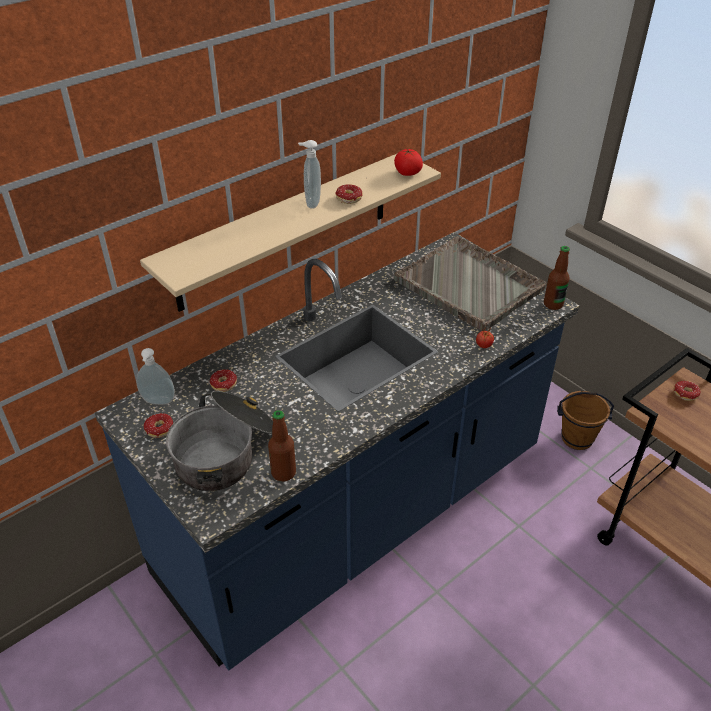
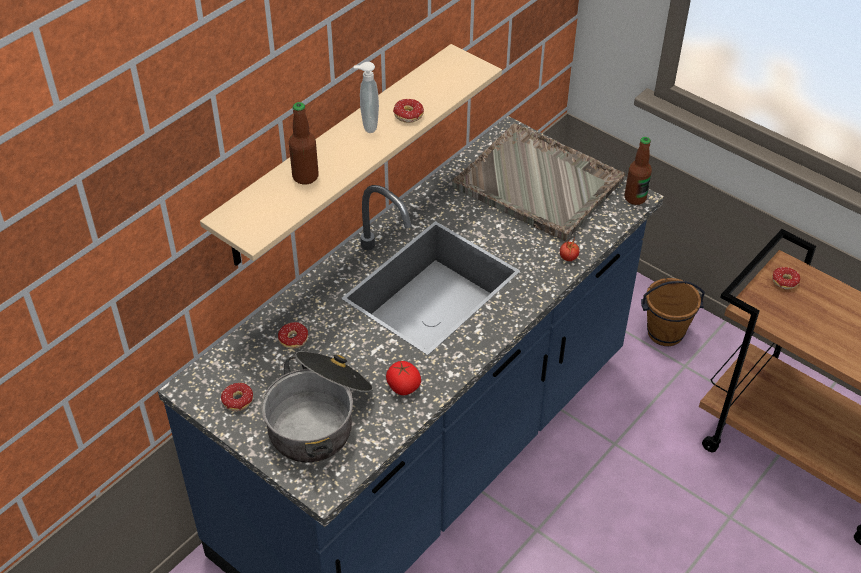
camera: 10 degrees left, 5 degrees up
soap dispenser [136,348,175,405] -> none
bottle [268,410,296,481] -> bottle moved to [289,102,319,185]
tomato [394,149,423,176] -> tomato moved to [386,361,421,395]

